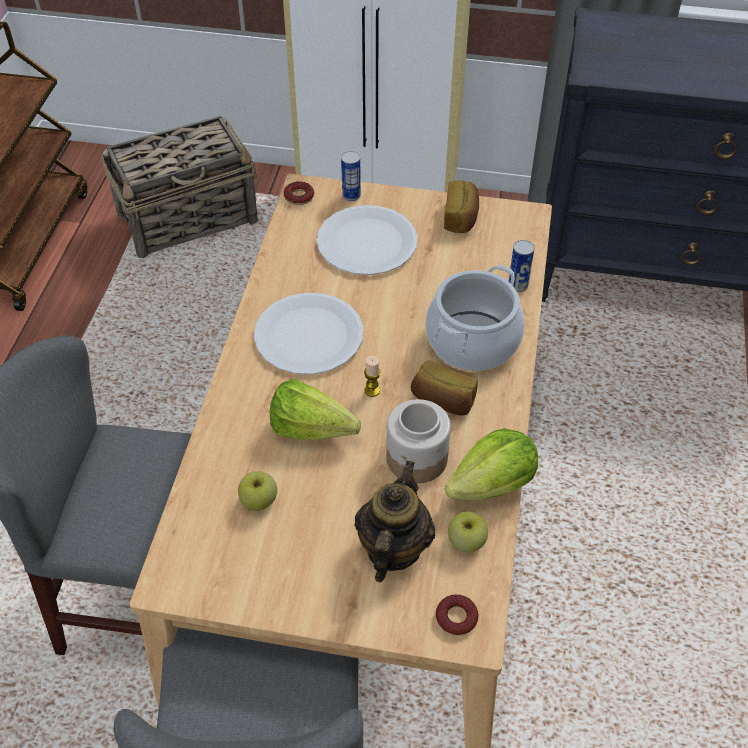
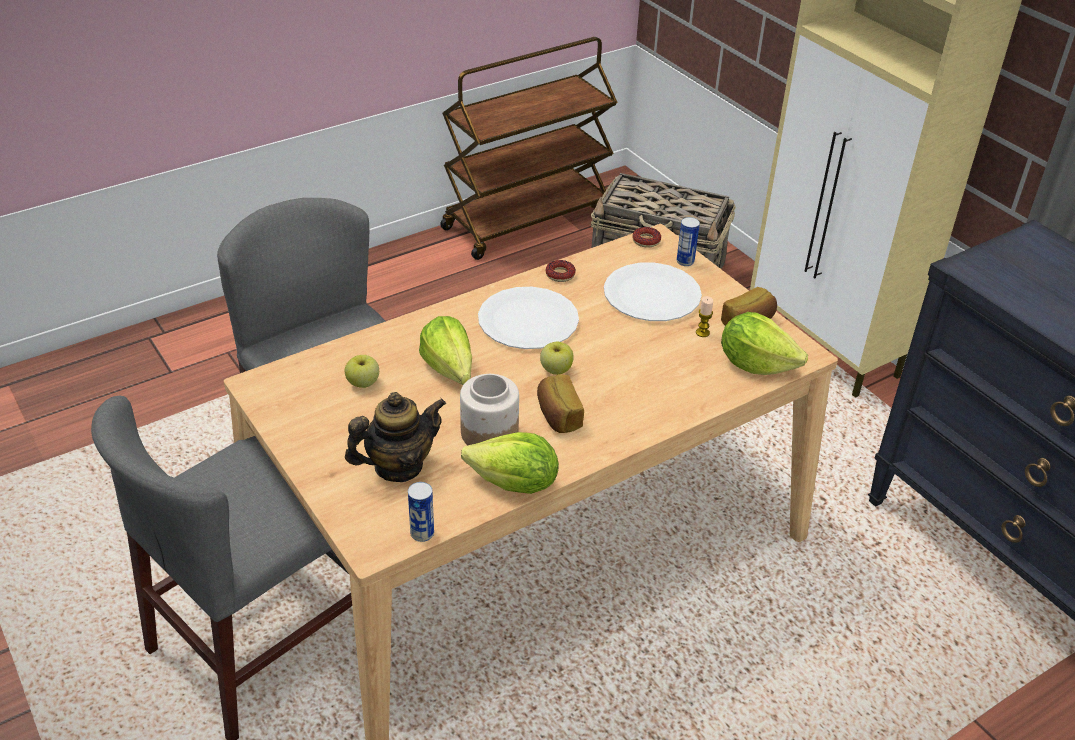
camera: 45 degrees right, 10 degrees down
candle [364,356,380,397] -> candle moved to [696,296,713,337]
cooking pot [426,265,525,371] -> none
donut [436,594,479,636] -> donut moved to [546,260,576,282]
apple [448,511,488,552] -> apple moved to [540,342,574,375]
can [509,240,534,292] -> can moved to [408,482,434,542]
none -> lettuce [721,312,808,375]

